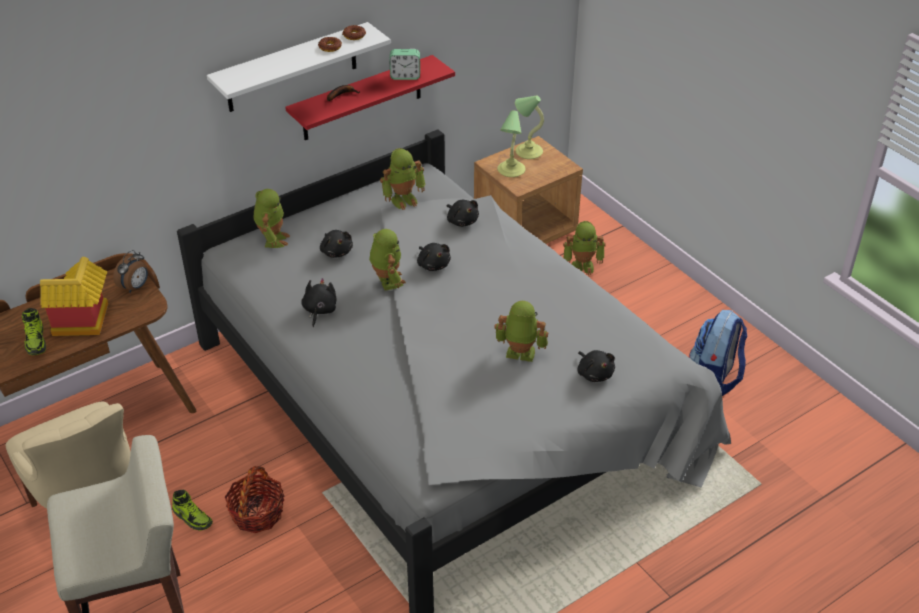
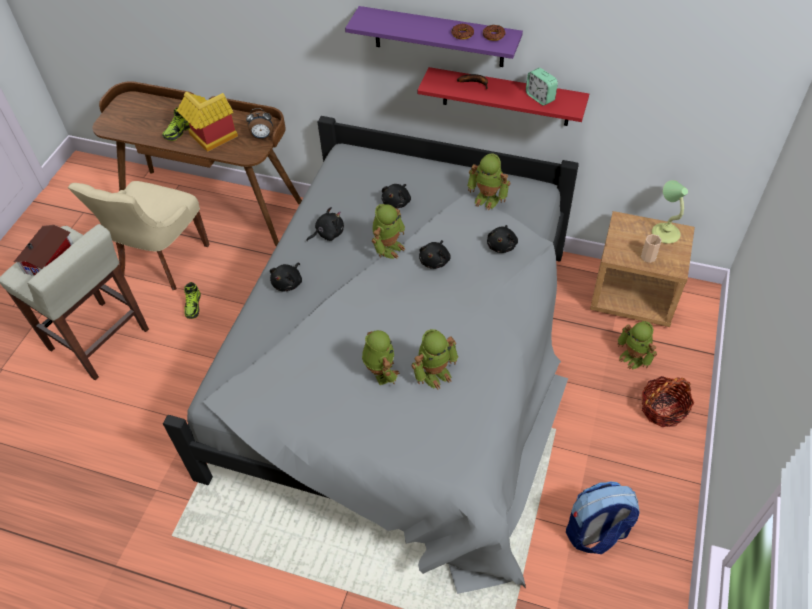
camera: 55 degrees right, 10 degrees up
white shelf [207,22,391,112] -> purple shelf [345,6,523,67]
basket [225,466,284,533] -> basket moved to [642,376,694,427]
toy robot [253,189,290,248] -> toy robot moved to [411,329,458,389]
table lamp [497,110,526,177] -> none
black plush toy [578,350,615,382] -> black plush toy moved to [270,263,302,292]
none -> toy house [14,225,73,276]
none -> cup [641,234,662,263]

